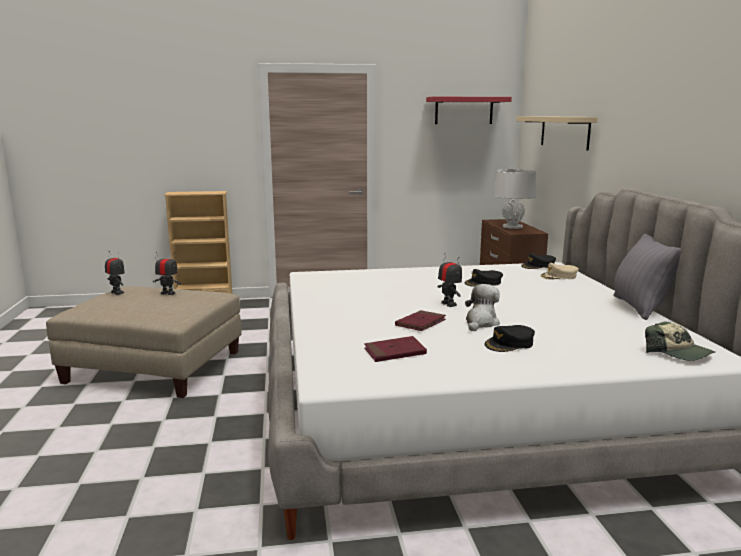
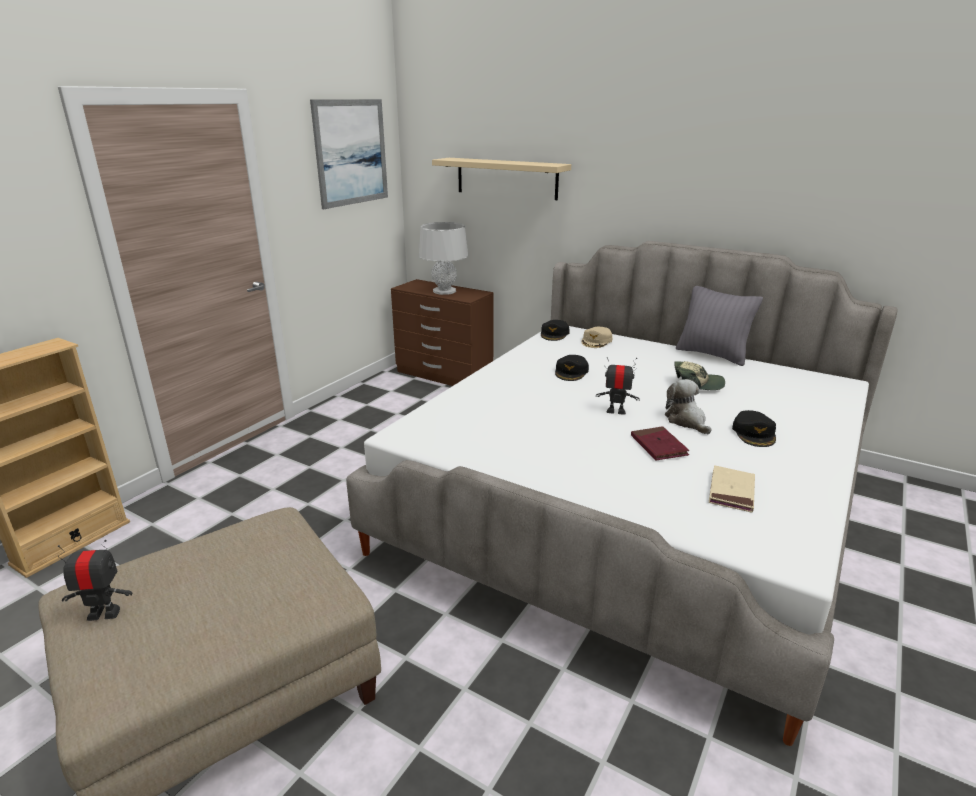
camera: 50 degrees left, 10 degrees up
toy robot [153,252,181,295] -> none
red book [364,336,427,362] -> beige book [709,465,755,512]
red shelf [426,97,512,124] -> picture [310,99,388,209]
cap [645,321,715,361] -> cap moved to [674,361,725,390]

